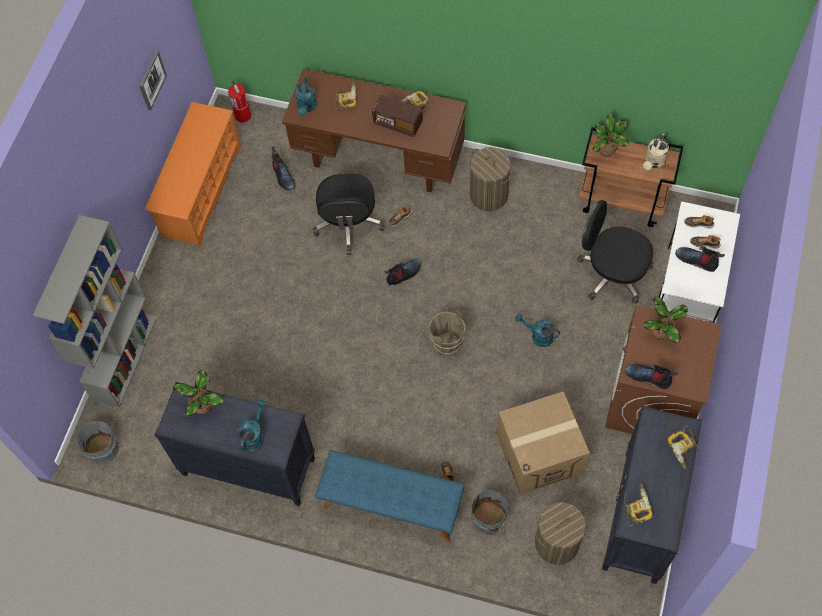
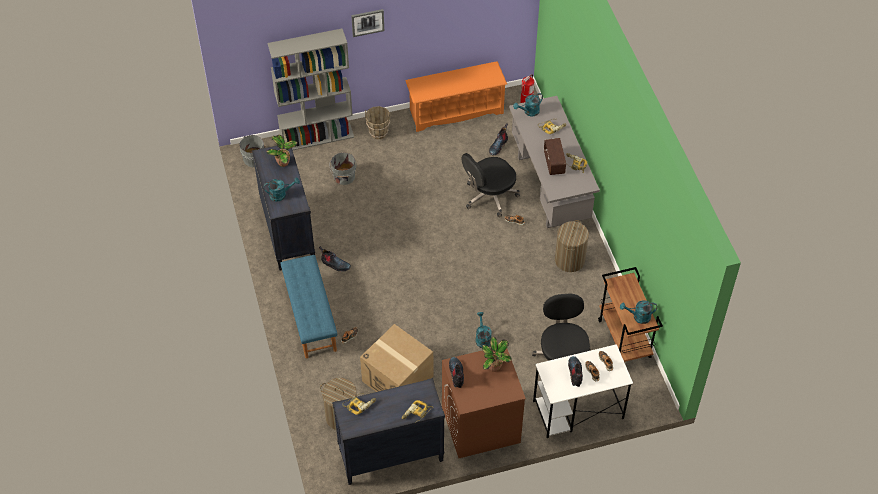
camera: 55 degrees right, 10 degrees down
picture [139,50,167,110] -> picture moved to [351,9,384,37]
brown desk [282,69,466,193] -> grey desk [509,96,600,228]
boot [385,259,421,285] -> boot moved to [319,246,351,271]
brown bucket [429,311,466,355] -> brown bucket moved to [365,106,390,139]
grey bucket [471,490,512,534] -> grey bucket moved to [329,153,357,185]
potted plant [593,114,628,157] -> none
beige watering can [643,133,669,170] -> turquoise watering can [620,300,657,324]

